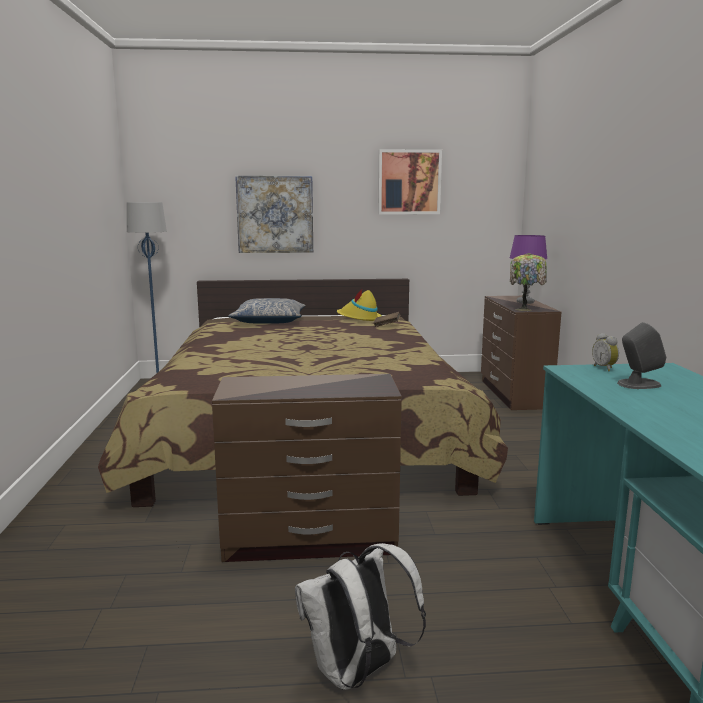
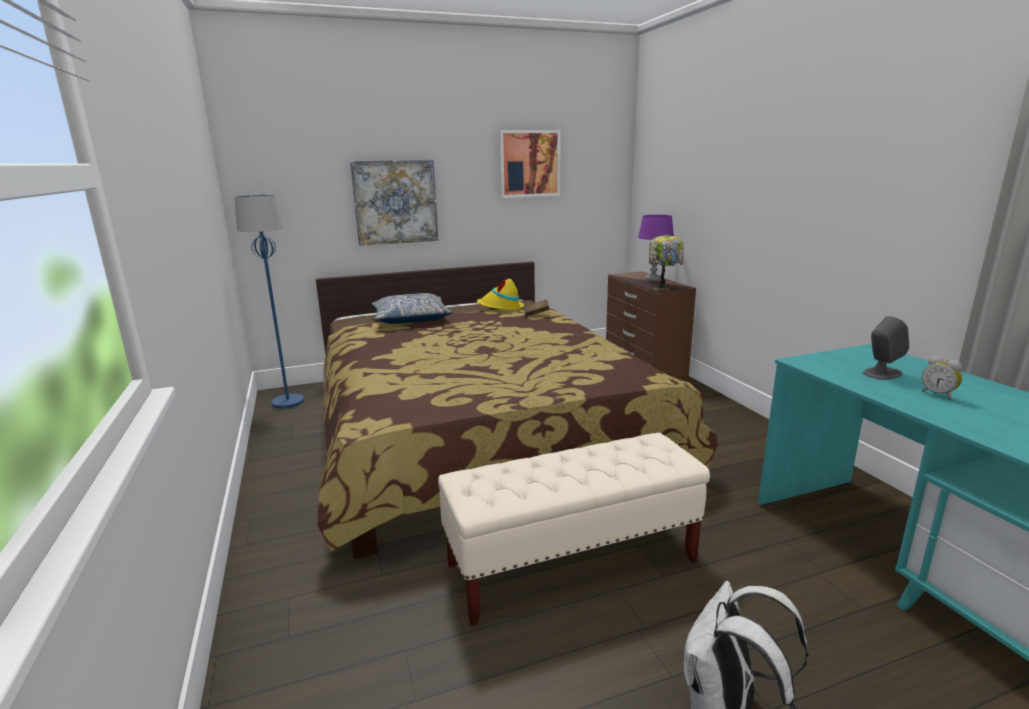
camera: 15 degrees left, 5 degrees up
brown dresser [212,374,402,562] -> beige bench [438,433,710,626]
alarm clock [592,333,619,371] -> alarm clock moved to [922,355,962,400]

